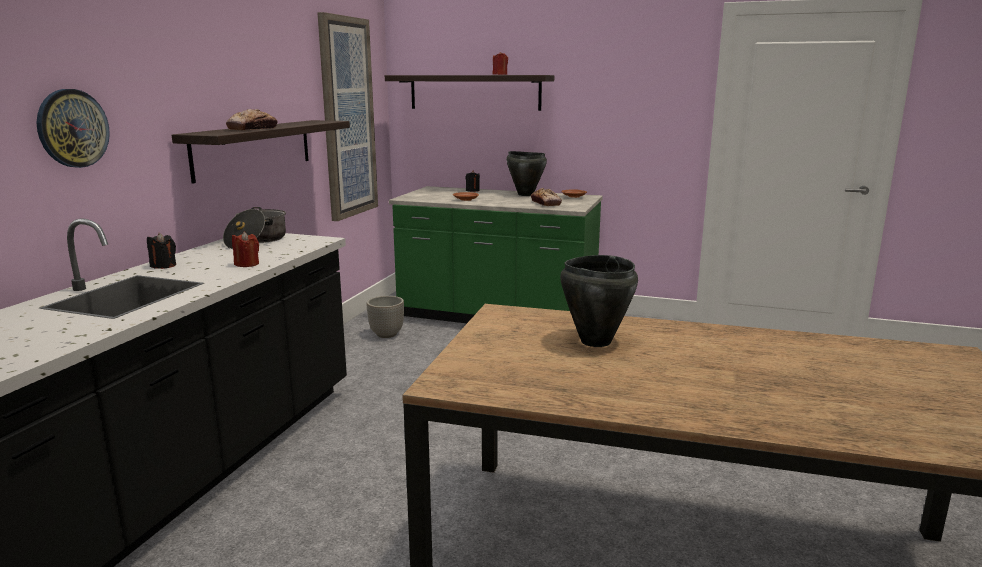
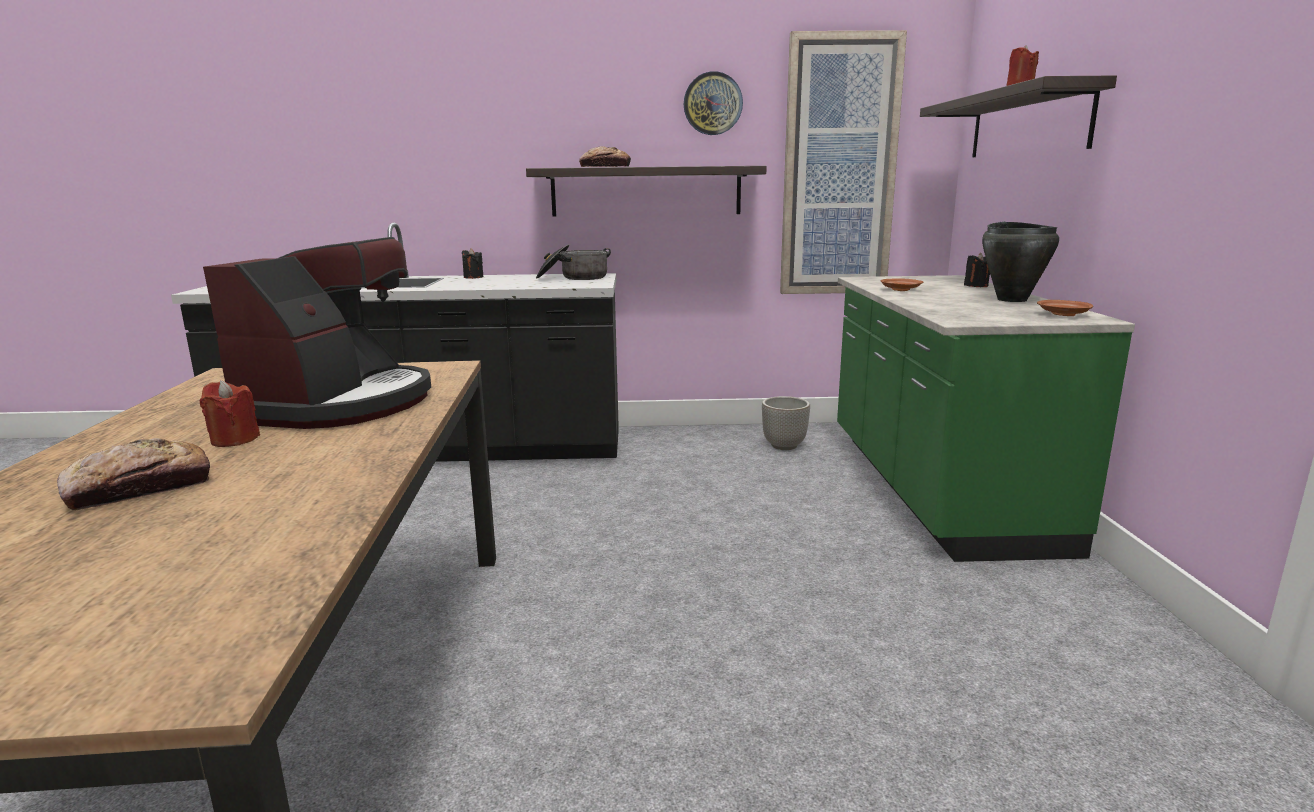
camera: 70 degrees right, 0 degrees up
wall clock [37,89,110,168] -> wall clock moved to [684,71,743,135]
red candle [232,232,259,267] -> red candle moved to [200,380,260,447]
bread [531,188,562,206] -> bread moved to [57,438,210,510]
black cooking pot [560,255,638,347] -> coffee machine [203,237,431,429]

